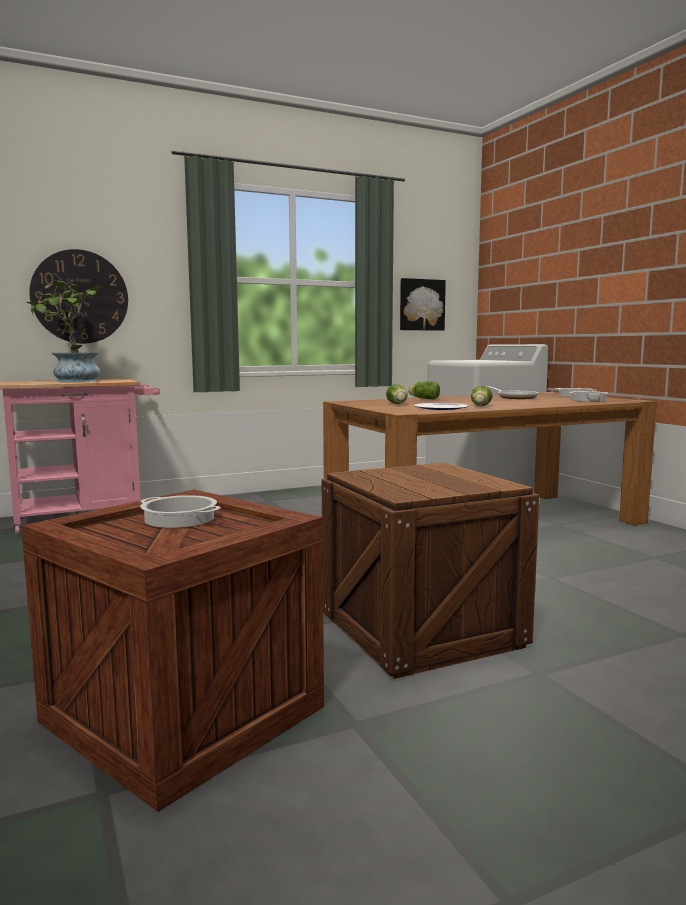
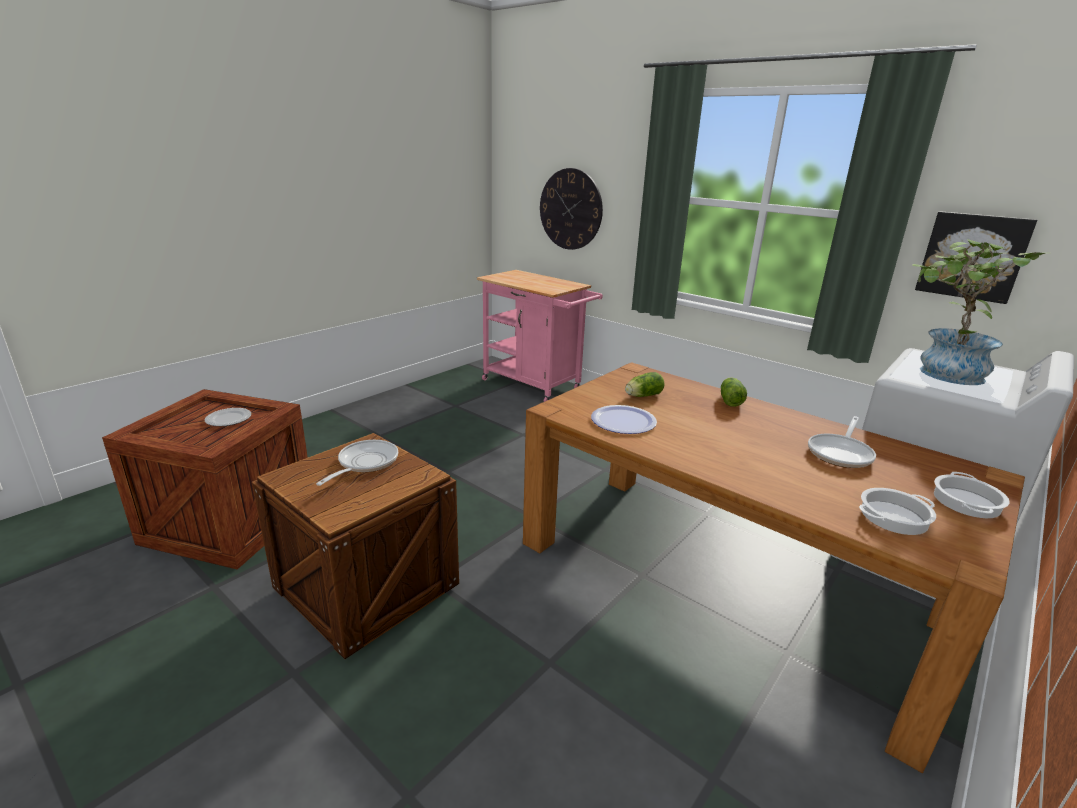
camera: 65 degrees right, 15 degrees up
potted plant [27,280,103,382] -> potted plant moved to [912,239,1045,385]
cooking pot [140,495,221,528] -> plate [205,408,252,426]
lettuce [471,386,493,406] -> none
none -> frying pan [316,440,398,486]

